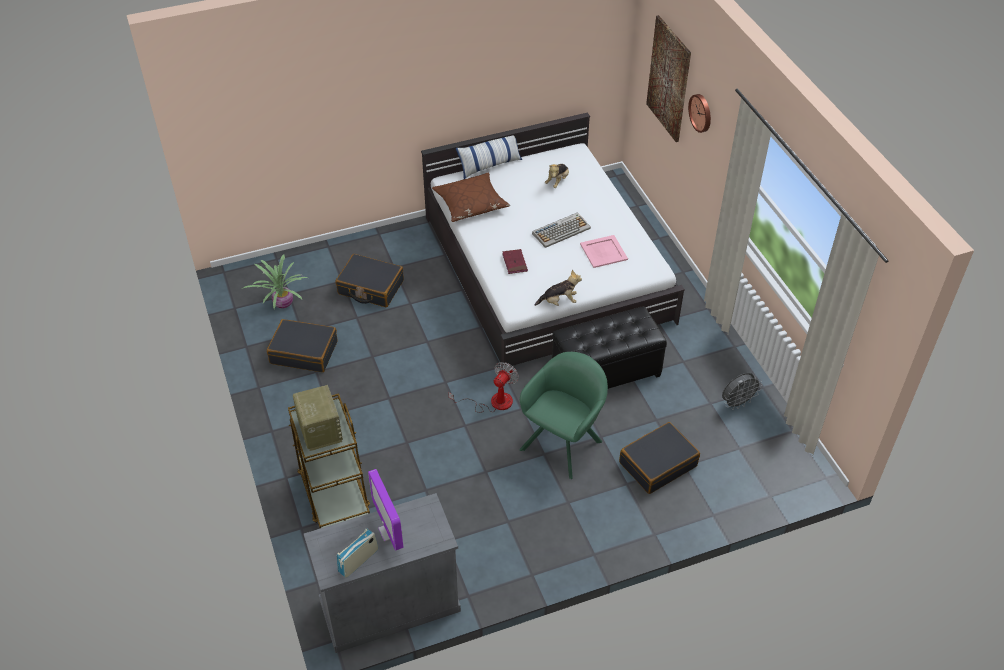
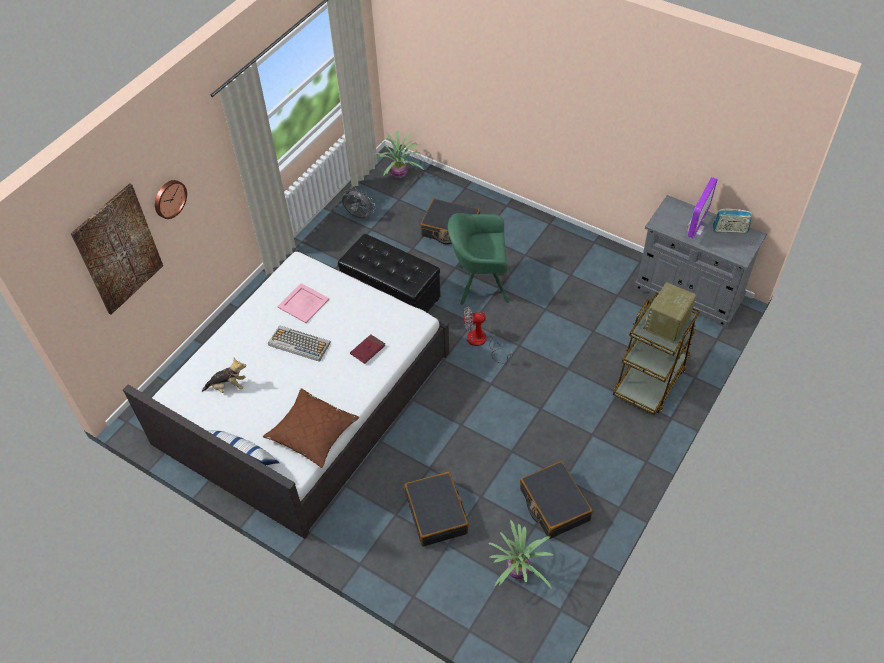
camera: 125 degrees left, 5 degrees up
plush toy [534,270,582,306] -> none
none -> potted plant [375,131,425,178]

